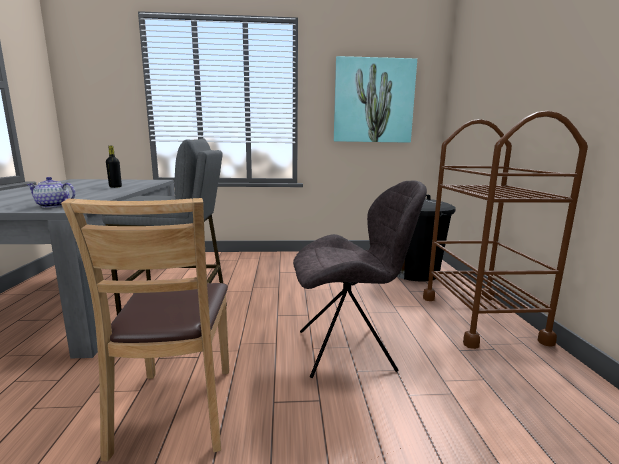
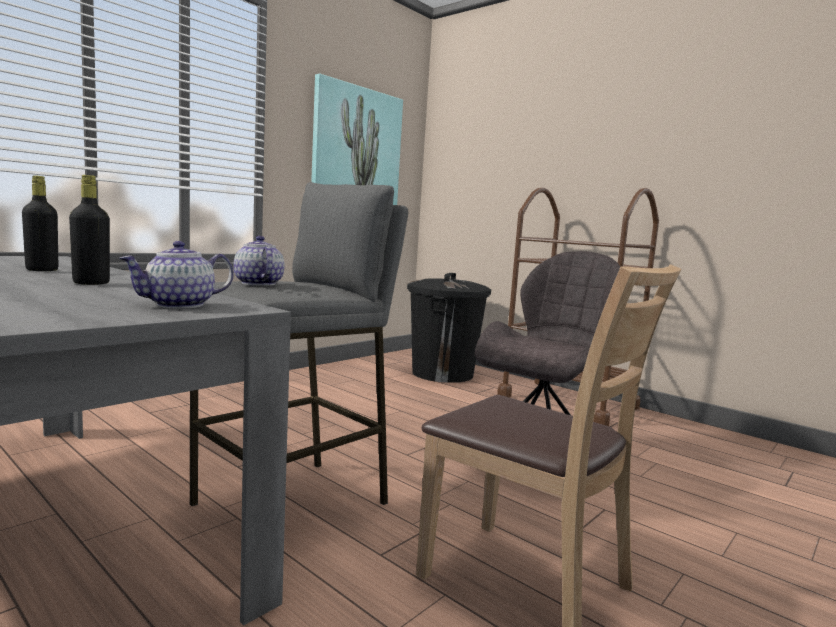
camera: 45 degrees left, 5 degrees down
none -> black bottle [69,175,110,285]
none -> teapot [233,236,284,286]

